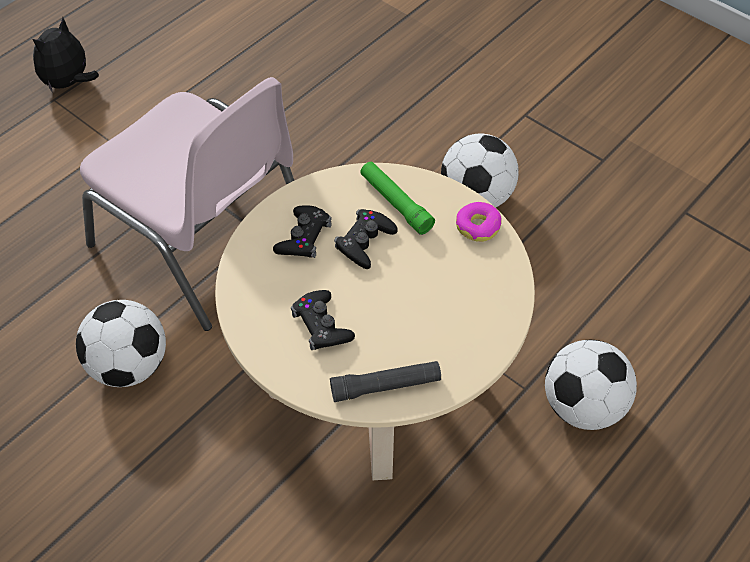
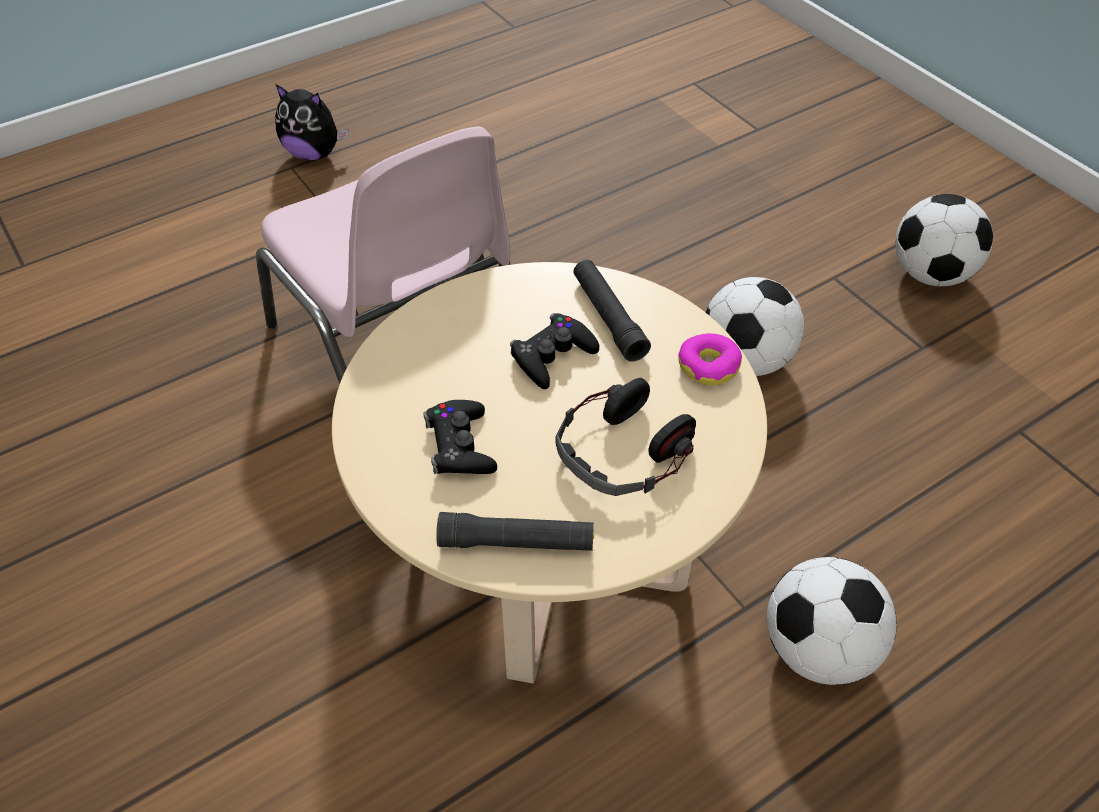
camera: 15 degrees right, 5 degrees down
plush toy [33,17,99,93] -> plush toy turned 120 degrees counterclockwise [275,84,348,161]
football [76,300,166,387] -> football moved to [895,194,993,286]
black game controller [273,205,332,258] -> none
green flashlight [360,162,435,235] -> black flashlight [573,260,651,362]
none -> headphones [555,378,696,496]

